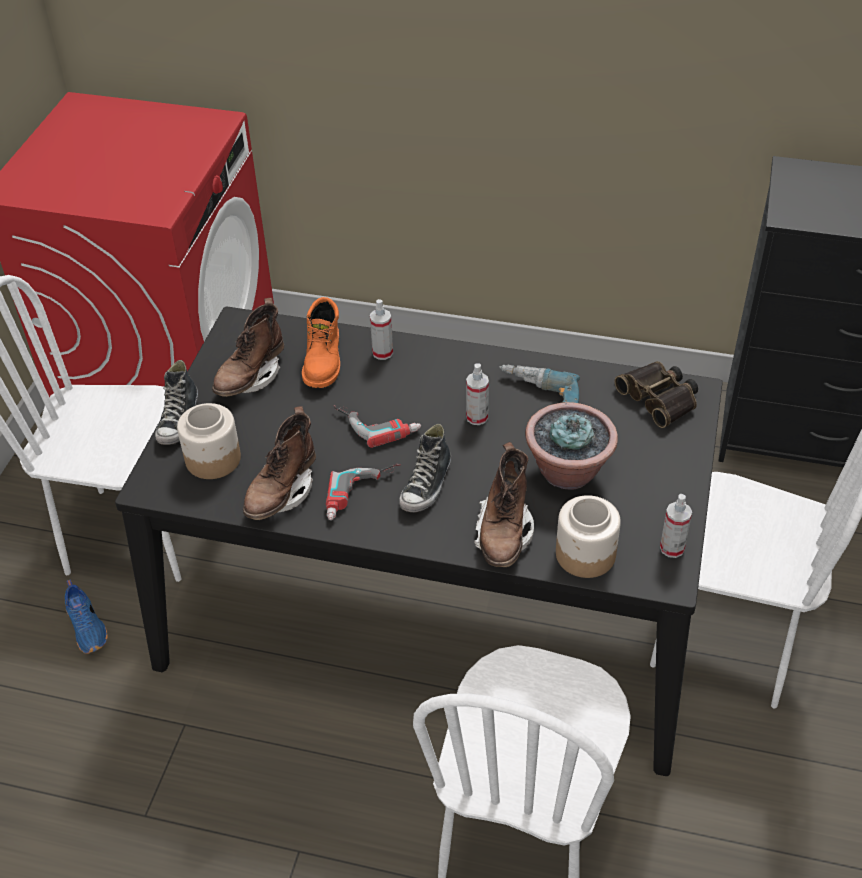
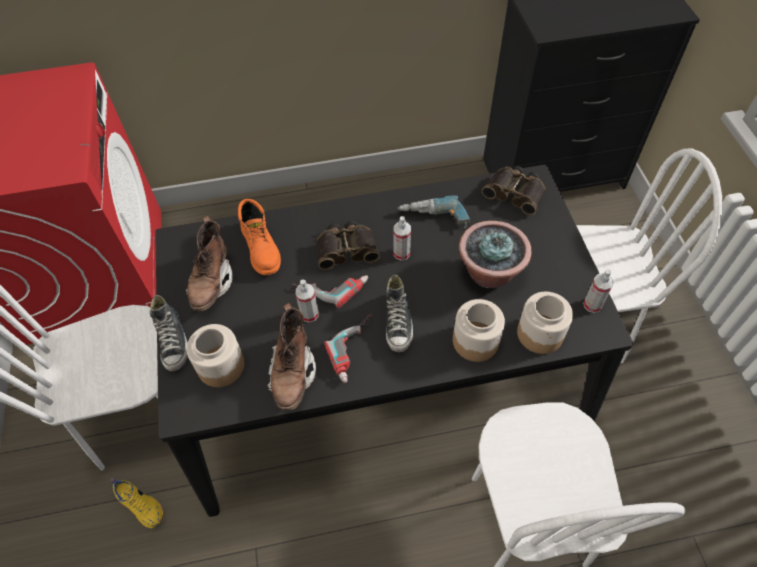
camera: 25 degrees left, 10 degrees up
blue shoe [65,579,108,654] -> yellow shoe [110,478,163,528]
spray bottle [370,299,393,360] -> spray bottle moved to [296,280,319,323]
brown boot [474,442,534,567] -> jar [453,299,505,362]
none -> binoculars [317,220,380,270]

